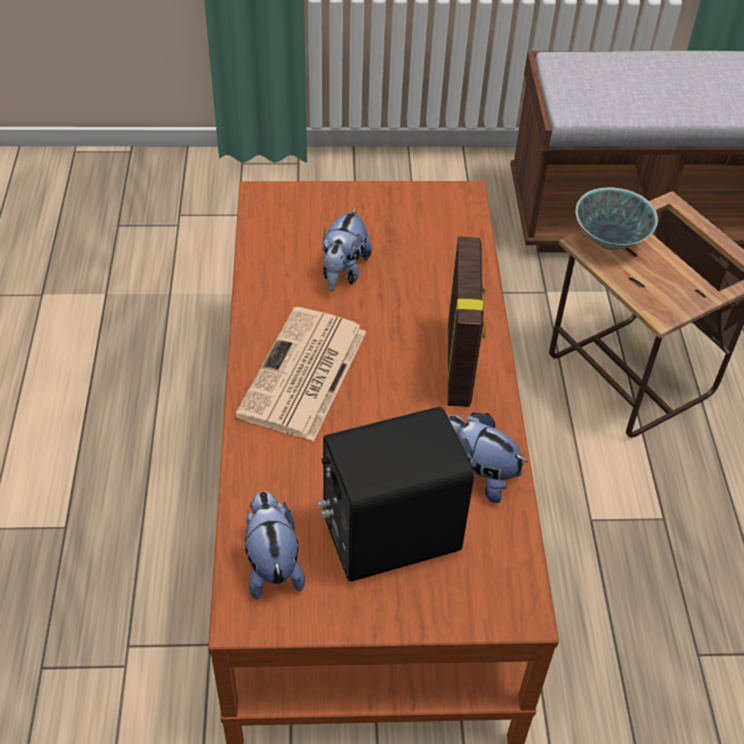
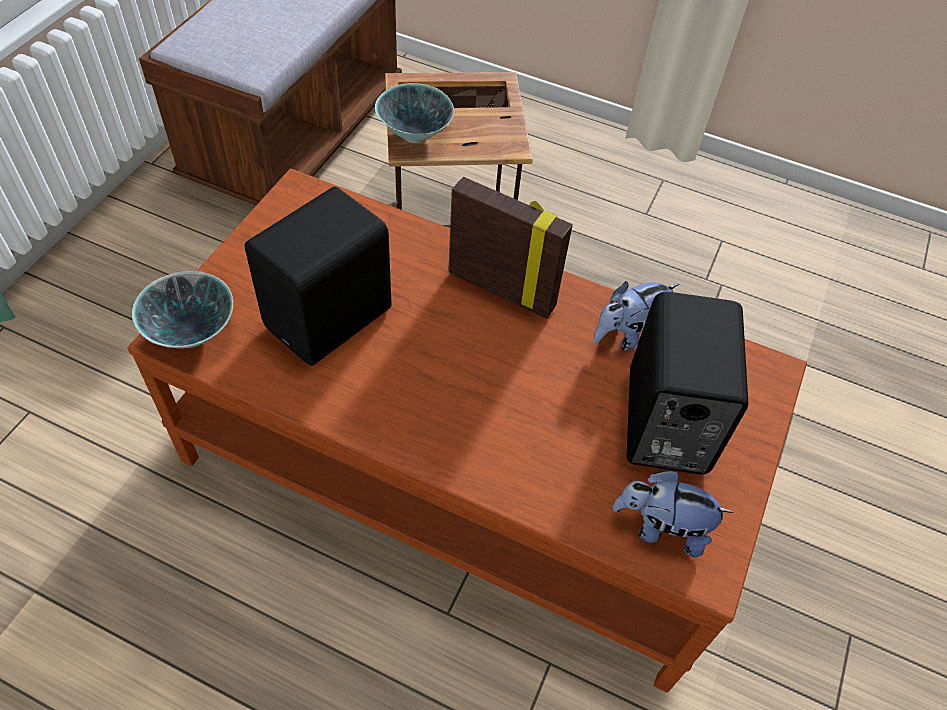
camera: 65 degrees left, 5 degrees up
newspaper [235,307,366,441] -> none
plush toy [322,207,372,291] -> black speaker [244,187,392,366]
none -> bowl [132,271,233,349]

